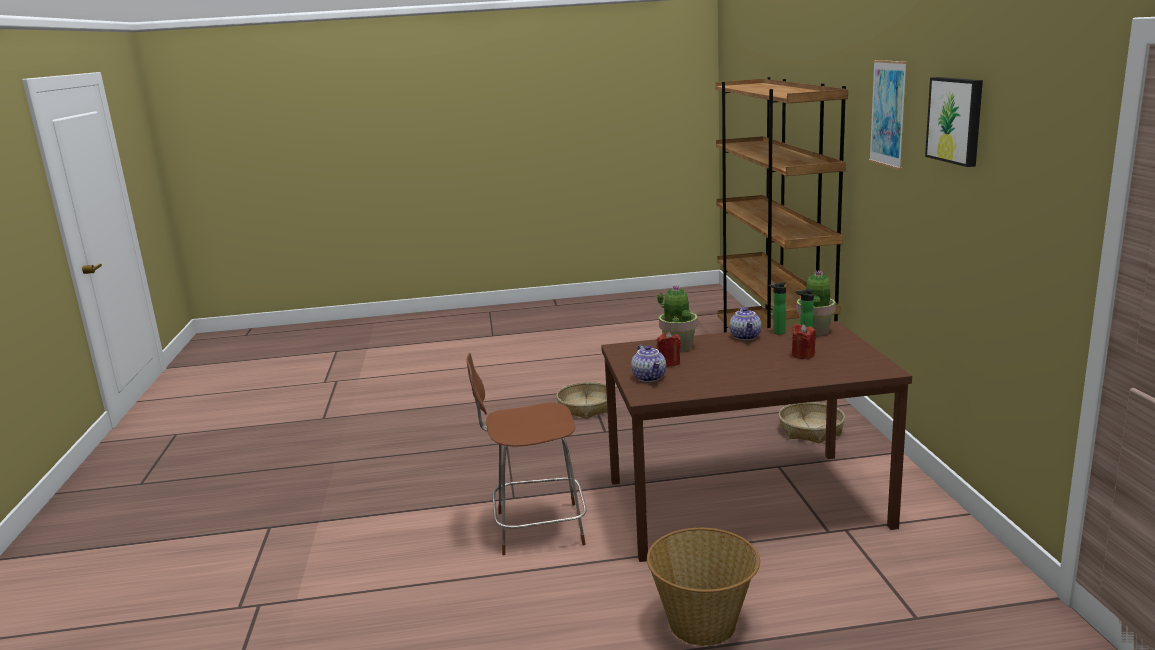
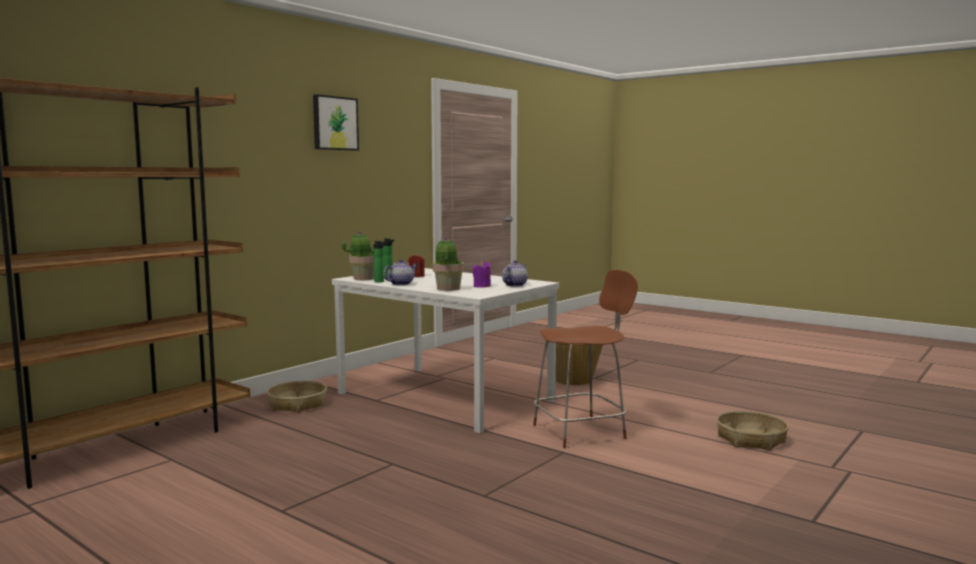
camera: 135 degrees left, 10 degrees down
brown chair [466,353,587,555] -> brown chair turned 60 degrees counterclockwise [533,270,638,448]
basket [556,382,607,419] -> basket moved to [717,411,789,451]
brown dining table [601,321,912,562] -> white dining table [332,268,559,433]
red candle [657,332,681,367] -> purple candle [473,261,491,287]
picture [869,60,907,170] -> none

